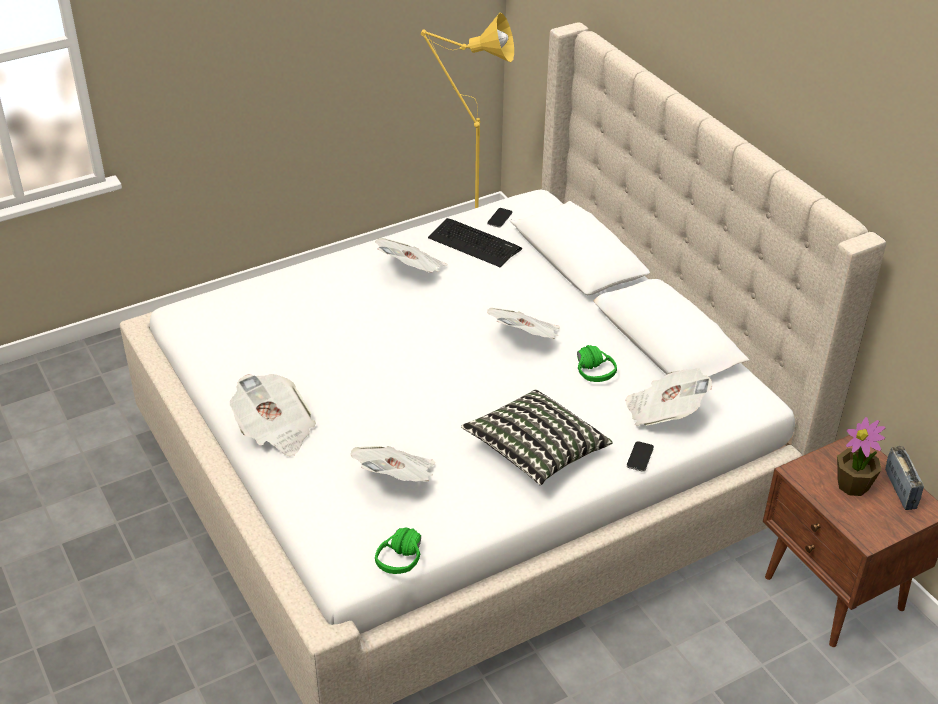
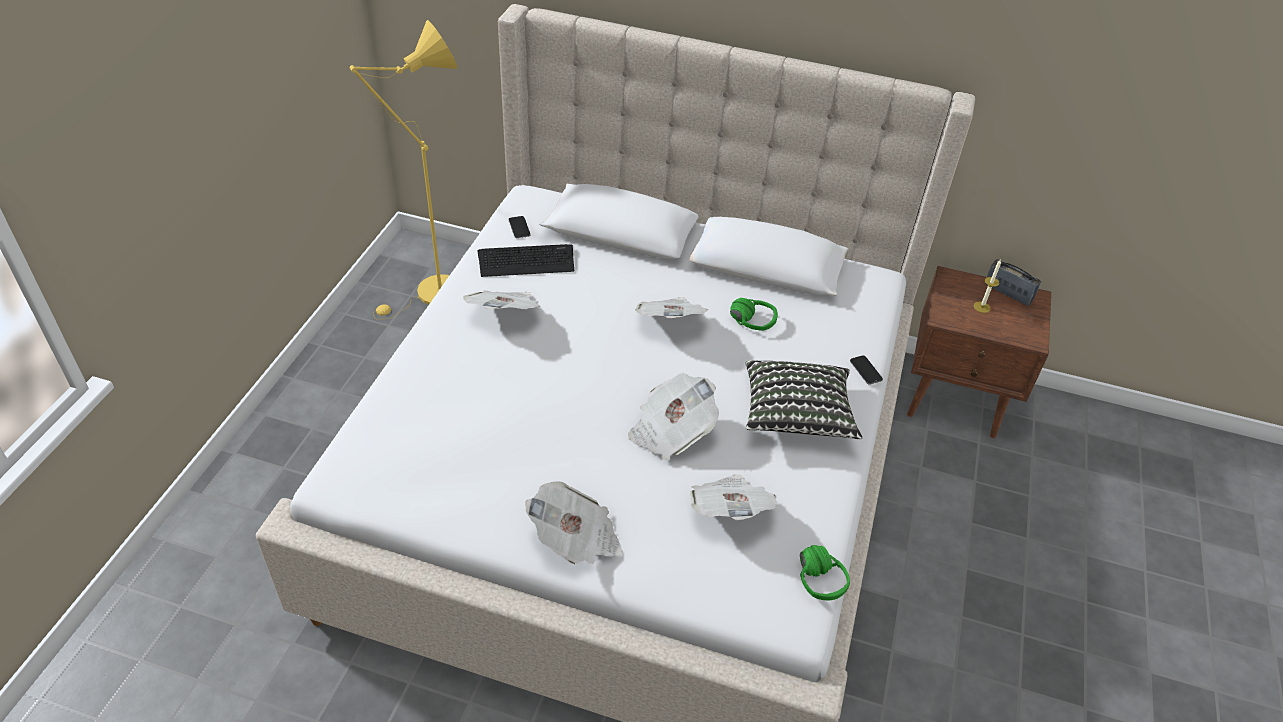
camera: 45 degrees left, 5 degrees up
newspaper [625,368,712,426] -> newspaper moved to [628,373,719,460]
potted plant [837,417,885,496] -> candle [974,259,1001,313]

